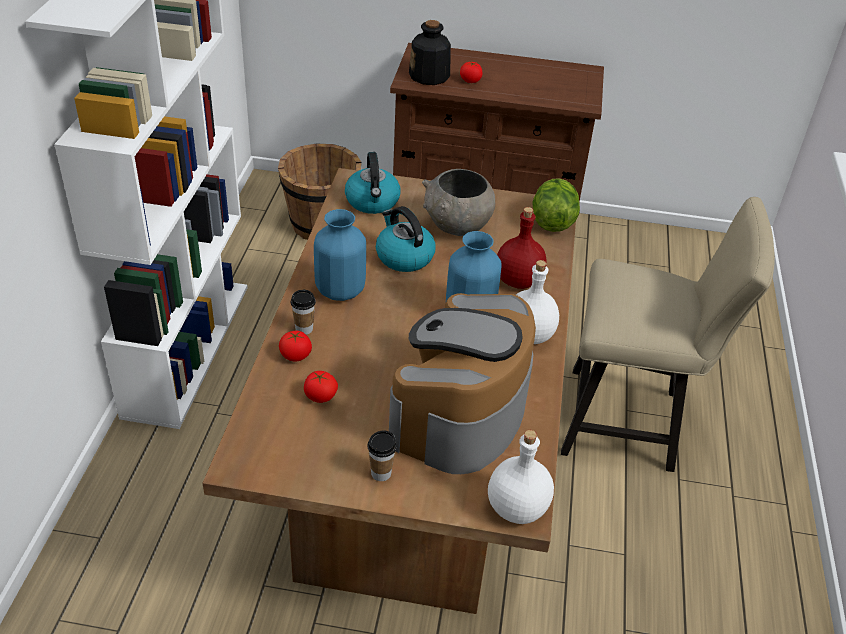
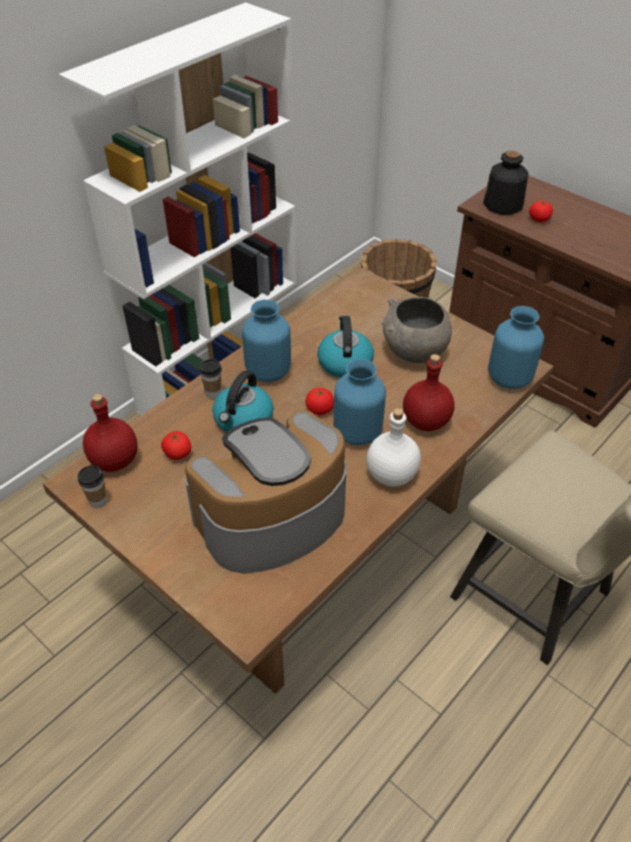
camera: 35 degrees right, 5 degrees up
tomato [279,331,312,362] -> tomato moved to [305,388,334,415]
kettle [345,152,401,214] -> kettle moved to [212,371,273,433]
cup [368,430,397,481] -> cup moved to [78,465,107,508]
white bottle [488,430,554,524] -> none
lettuce [532,178,580,232] -> blue vase [488,306,544,389]
none -> red bottle [83,394,138,472]

